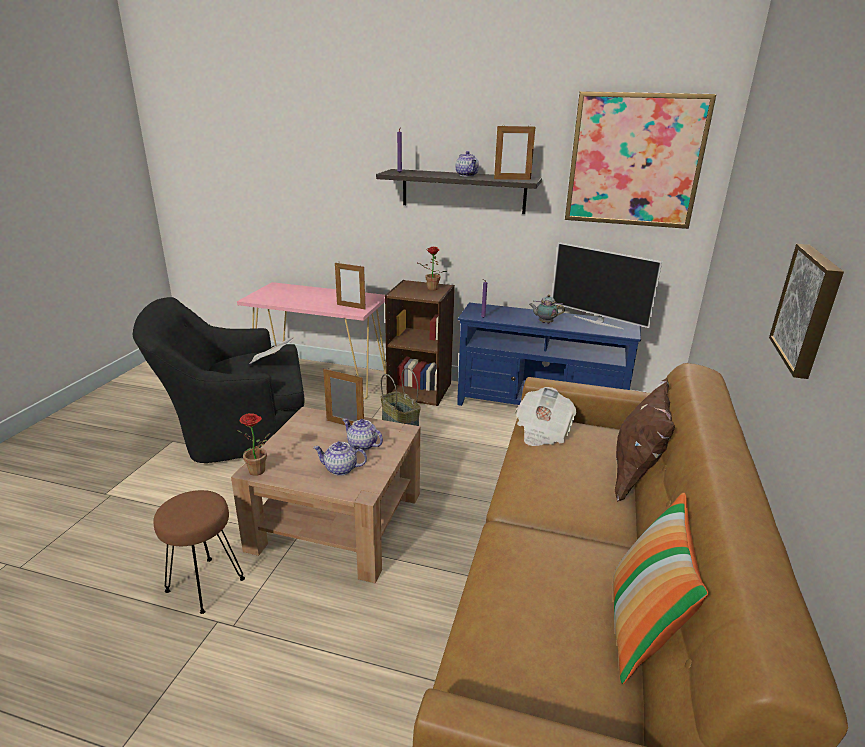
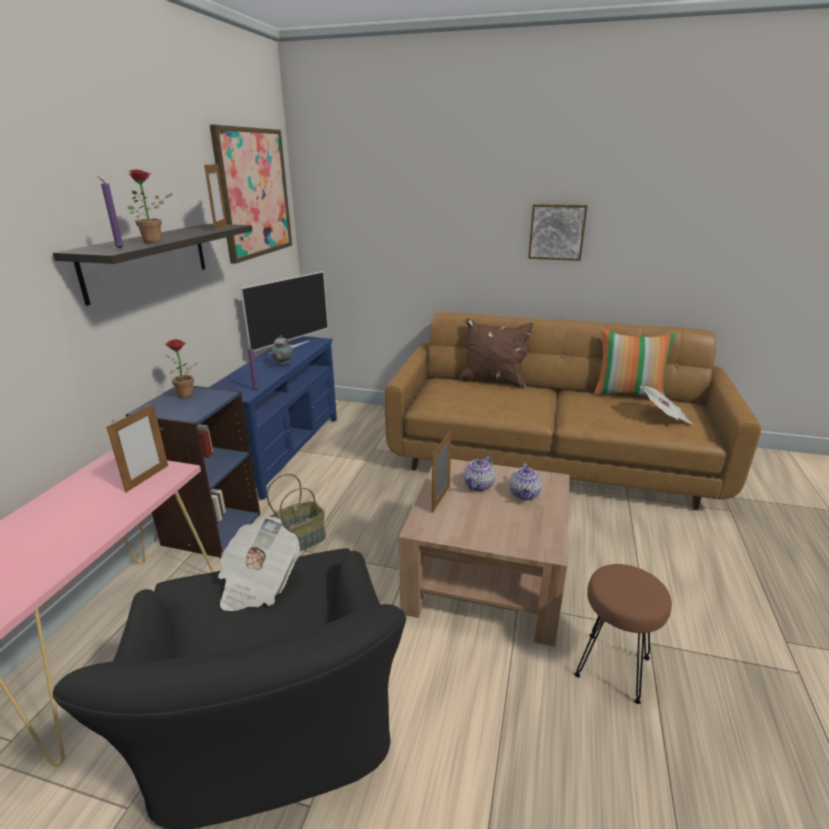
camera: 90 degrees left, 0 degrees up
potted plant [238,413,270,476] -> potted plant moved to [128,169,173,243]
brown bookcase [385,280,455,406] -> blue bookcase [125,386,260,558]
teapot [455,151,479,176] -> none
newspaper [516,387,577,446] -> newspaper moved to [640,386,693,424]

